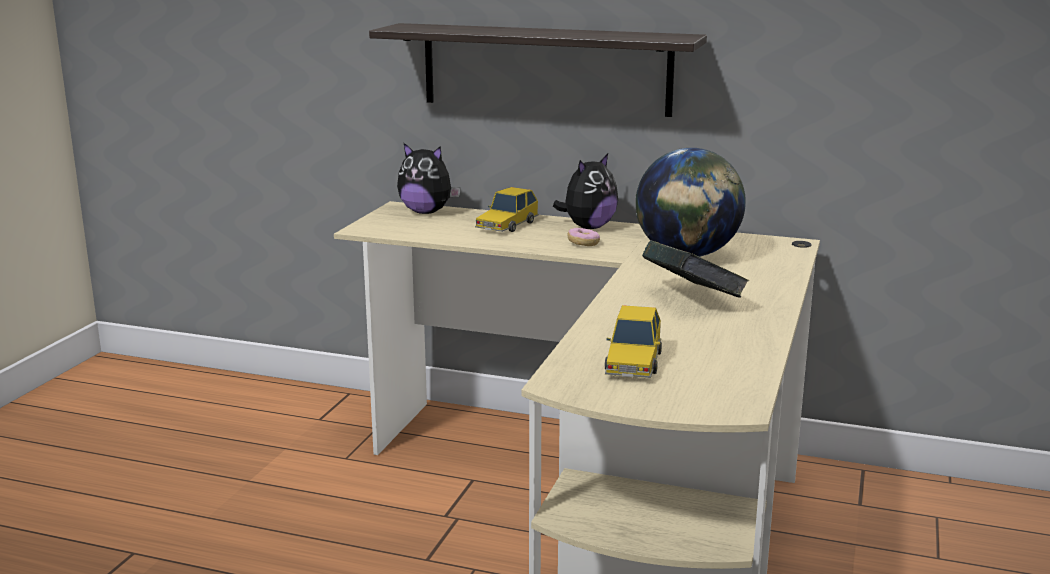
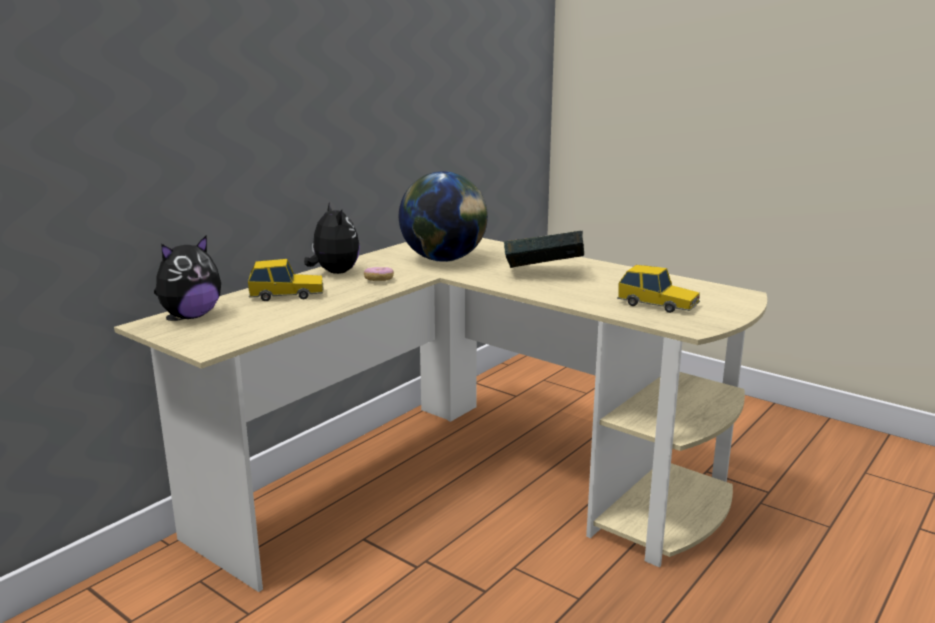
camera: 70 degrees left, 0 degrees up
shelf [369,23,707,117] -> none
toy car [475,187,539,232] -> toy car turned 60 degrees counterclockwise [248,259,323,301]

